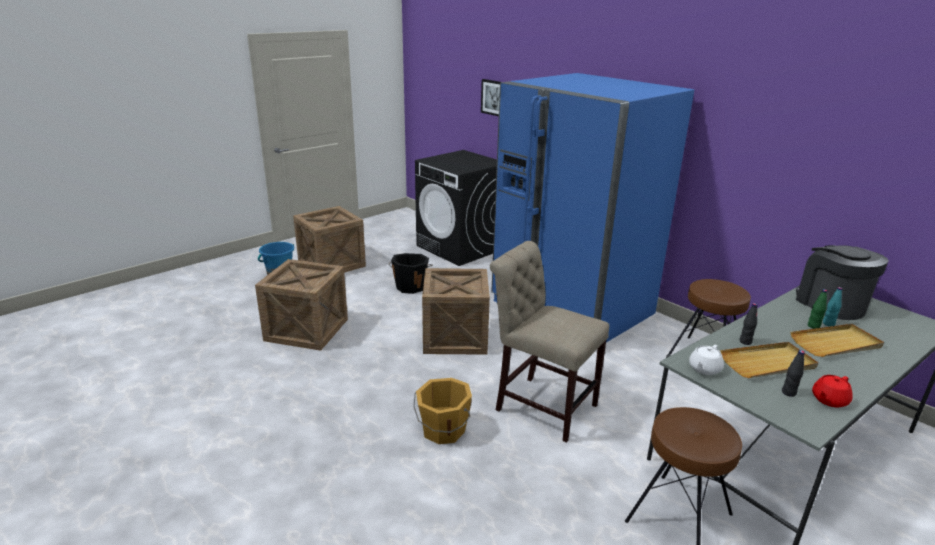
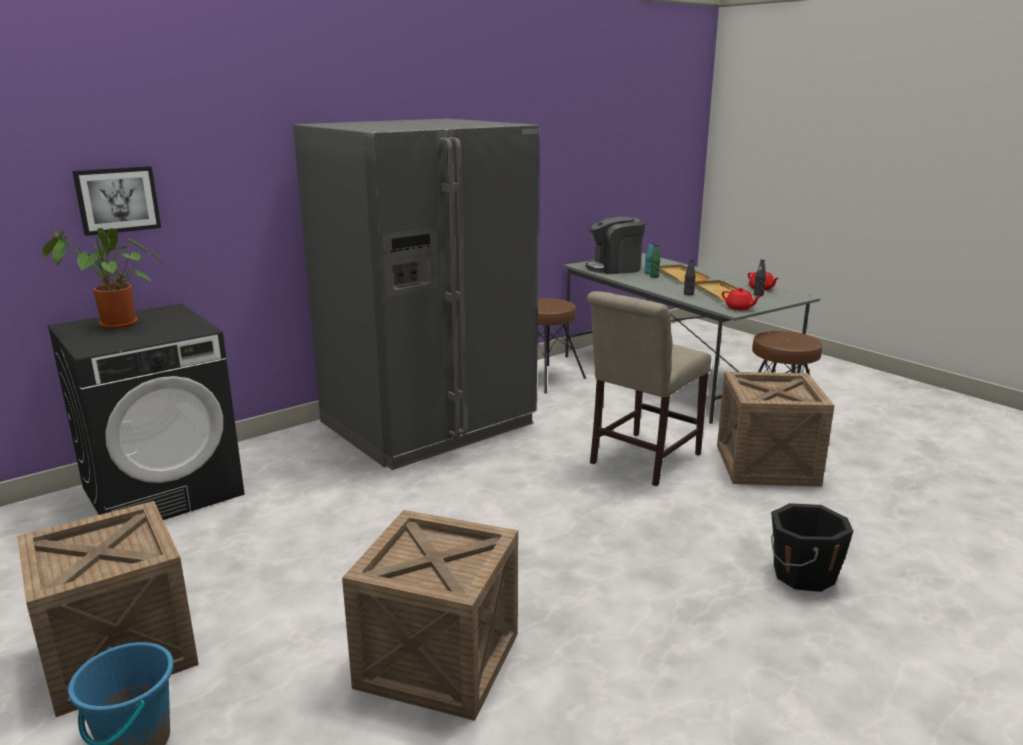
camera: 85 degrees left, 5 degrees down
black bucket [389,253,433,294] -> black bucket moved to [771,503,853,592]
orange bucket [413,378,472,444] -> none
crate [422,268,490,355] -> crate moved to [717,372,835,487]
blue fridge [491,73,694,343] -> grey fridge [293,119,540,470]
white teapot [689,345,724,375] -> red teapot [722,288,762,310]
none -> potted plant [43,228,162,329]

